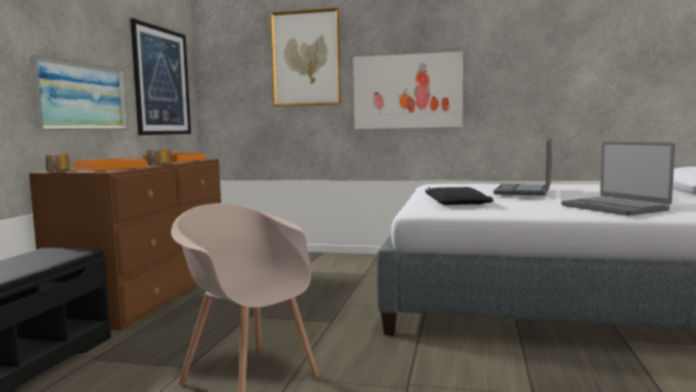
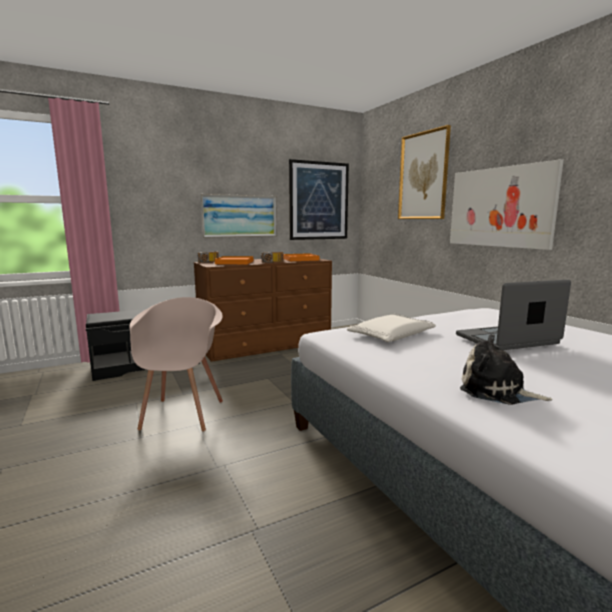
camera: 50 degrees right, 5 degrees up
black pillow [425,187,494,205] -> white pillow [347,313,436,342]
laptop [561,142,675,216] -> plush toy [460,334,552,405]

